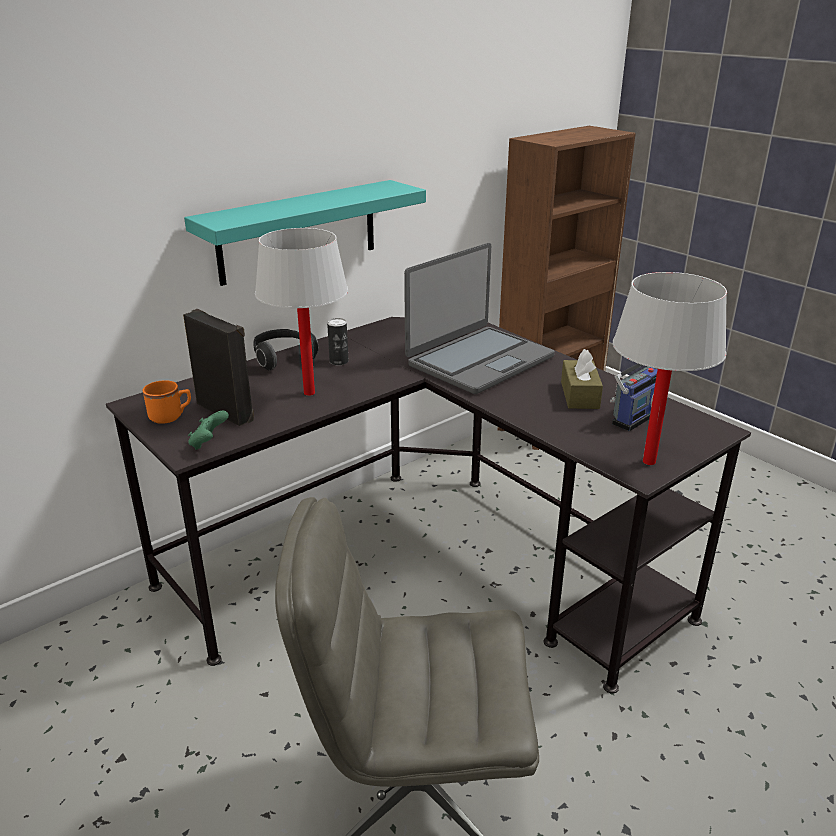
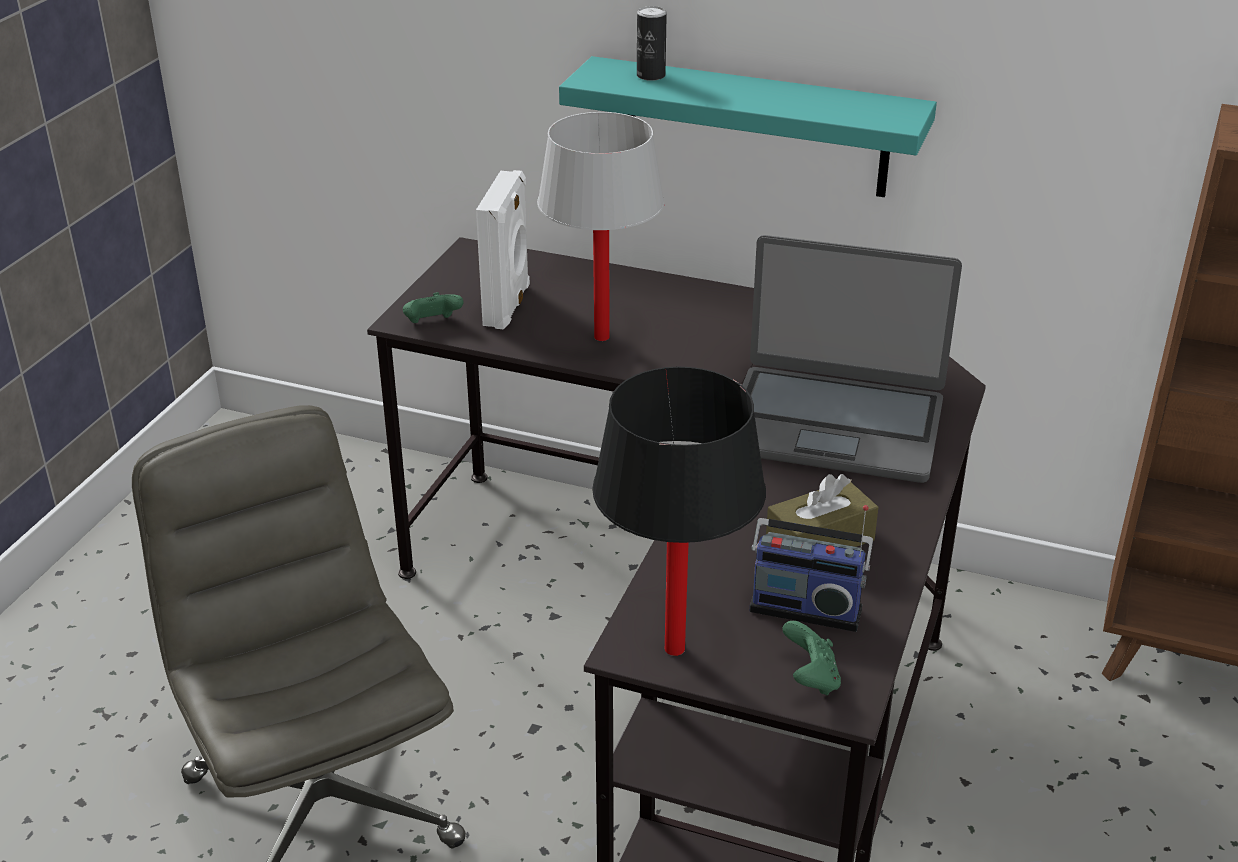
camera: 60 degrees right, 5 degrees up
orange mug [143,380,191,424] -> none
black speaker [183,309,254,426] -> white speaker [476,170,530,329]
headphones [253,329,319,370] -> none
can [327,318,349,365] -> can moved to [637,6,667,81]
white table lamp [613,272,727,465] -> black table lamp [592,367,766,656]
none -> green game controller [783,621,841,695]

